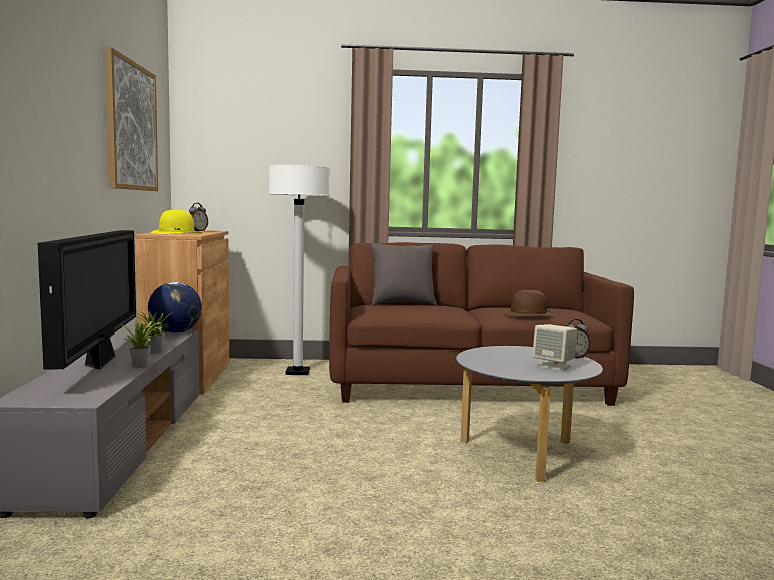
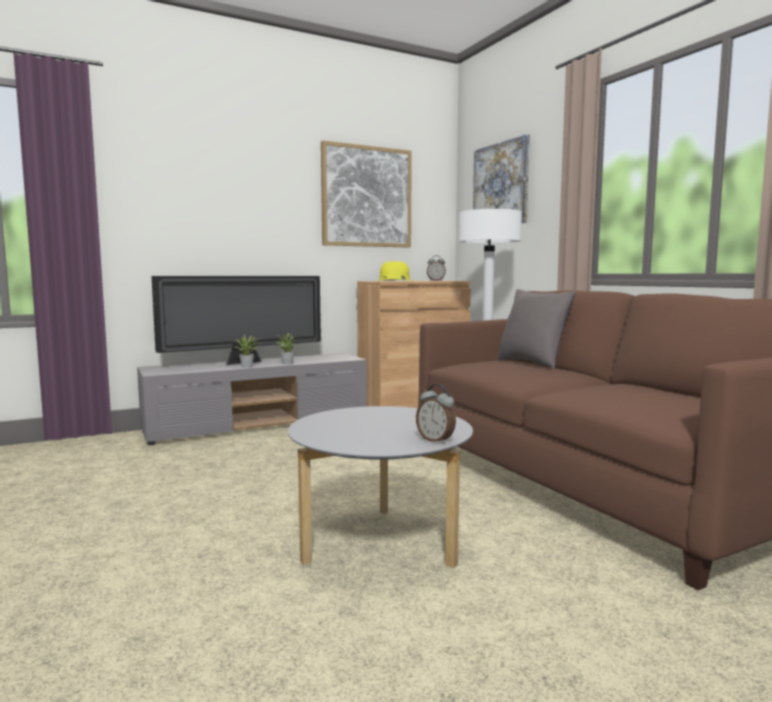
camera: 65 degrees right, 0 degrees up
globe [148,282,202,333] -> none
brown hat [503,290,555,316] -> none
beige speaker [532,324,578,371] -> none
none -> picture [473,134,530,223]

